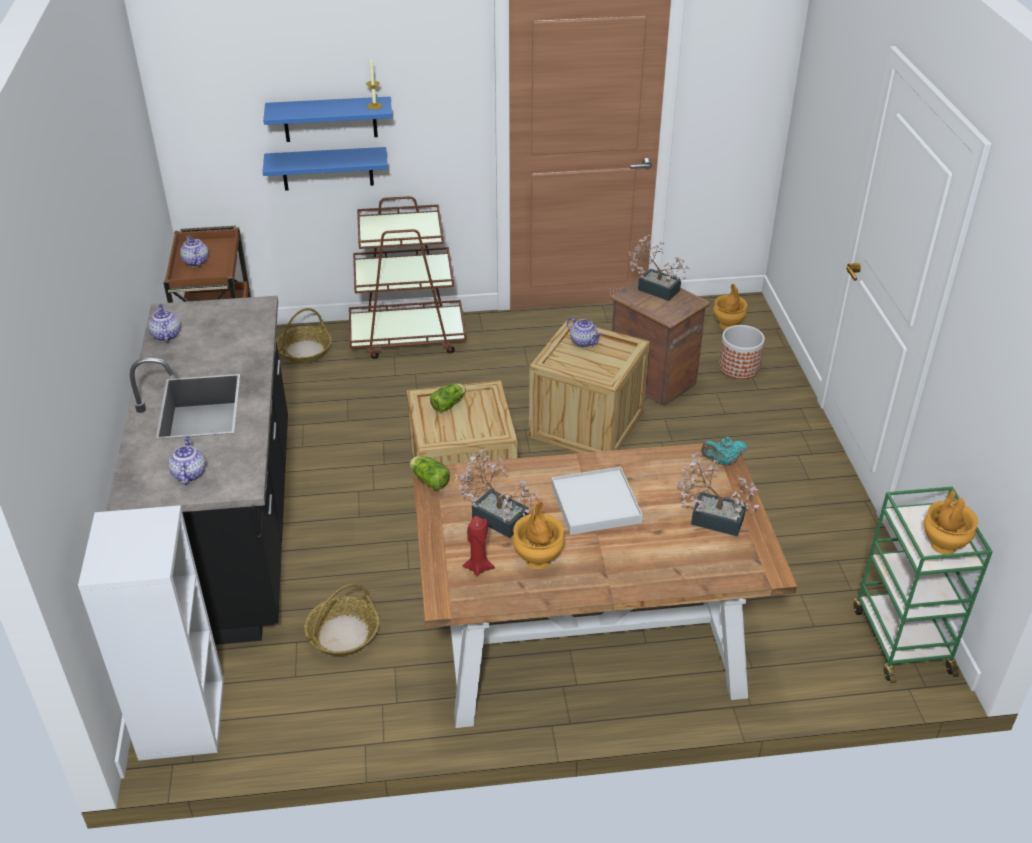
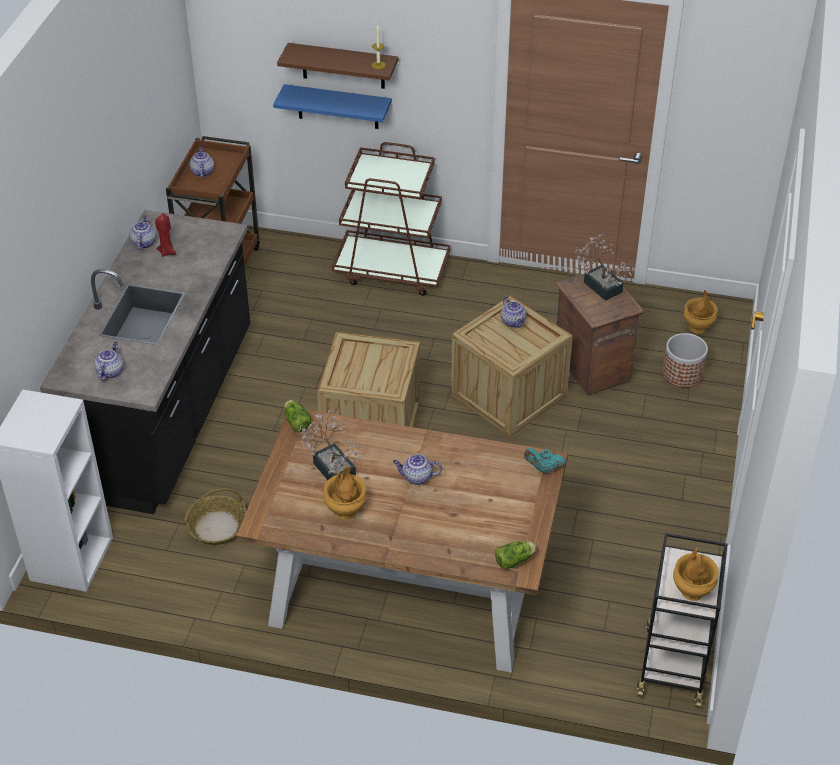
camera: 20 degrees right, 5 degrees up
blue shelf [263,97,392,142] -> brown shelf [277,43,398,89]
basket [276,308,332,363] -> none
lettuce [430,384,466,412] -> lettuce moved to [495,541,537,569]
red candle [463,516,495,576] -> red candle moved to [155,213,176,257]
white tray [551,467,642,535] -> teapot [393,454,442,485]
potted plant [678,452,760,537] -> none
green cart [854,487,993,683] -> black cart [637,533,727,708]

